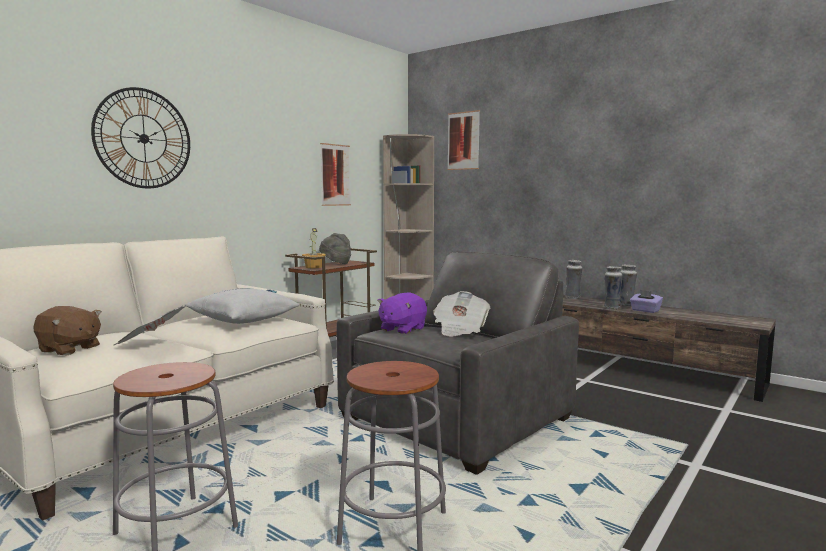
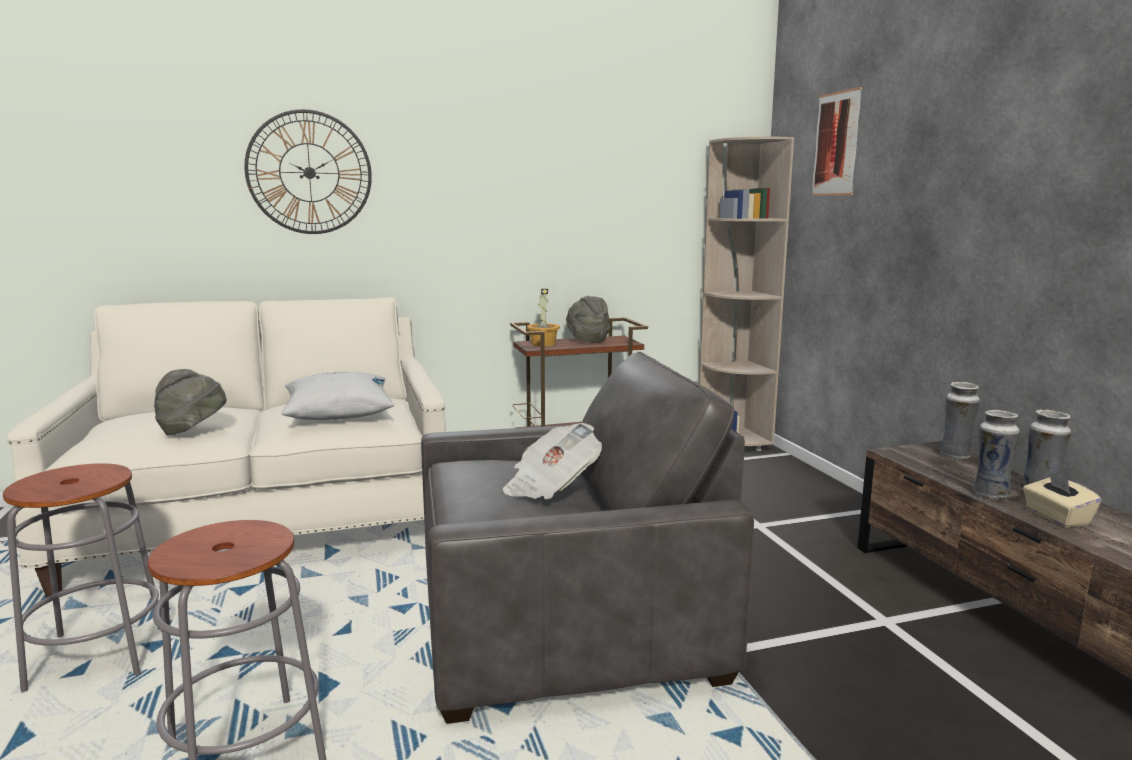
camera: 35 degrees right, 5 degrees up
brown plush toy [33,306,101,355] -> none
newspaper [114,306,185,345] -> grey hat [154,369,226,436]
picture [320,143,351,206] -> none
purple plush toy [377,293,427,334] -> none
purple tissue box [630,290,663,313] -> beige tissue box [1023,471,1102,527]

